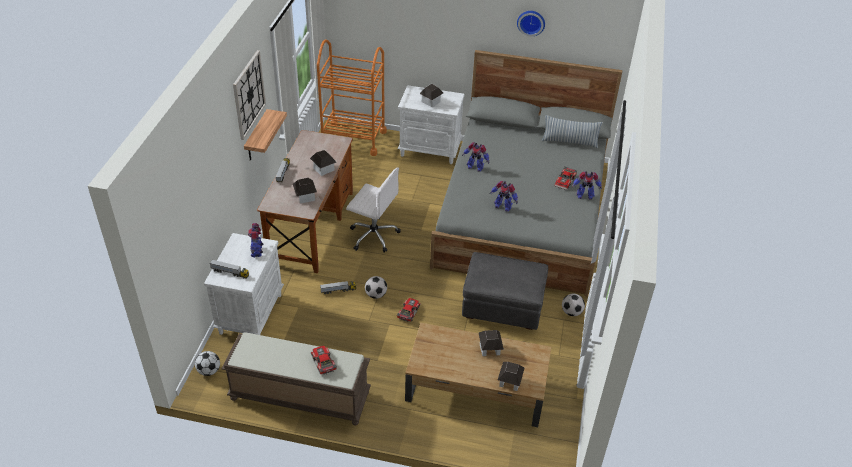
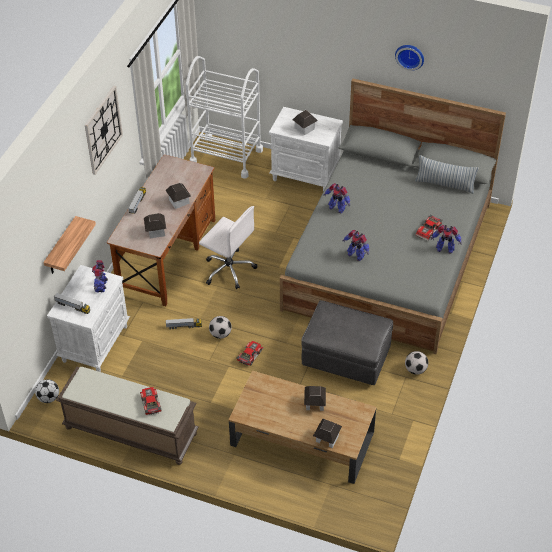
camera: 10 degrees right, 5 degrees up
shelf [244,109,287,161] -> shelf moved to [43,216,96,274]
orange cart [317,39,387,156] -> white cart [186,56,263,179]

